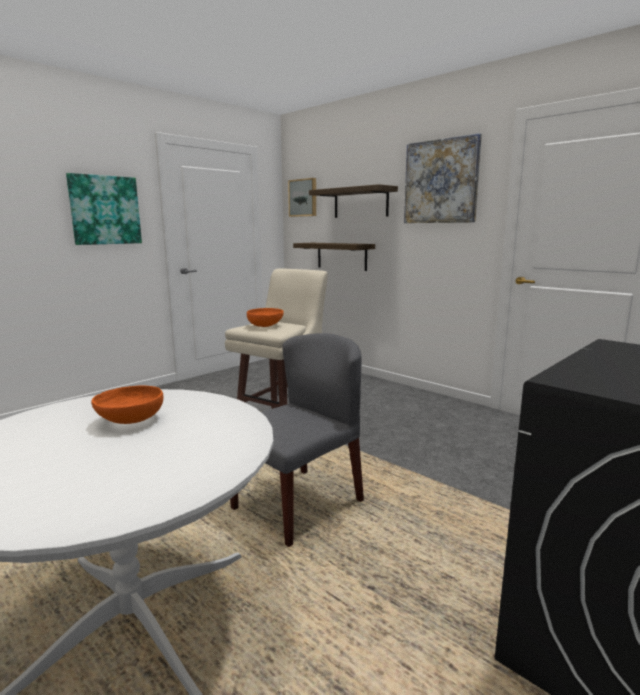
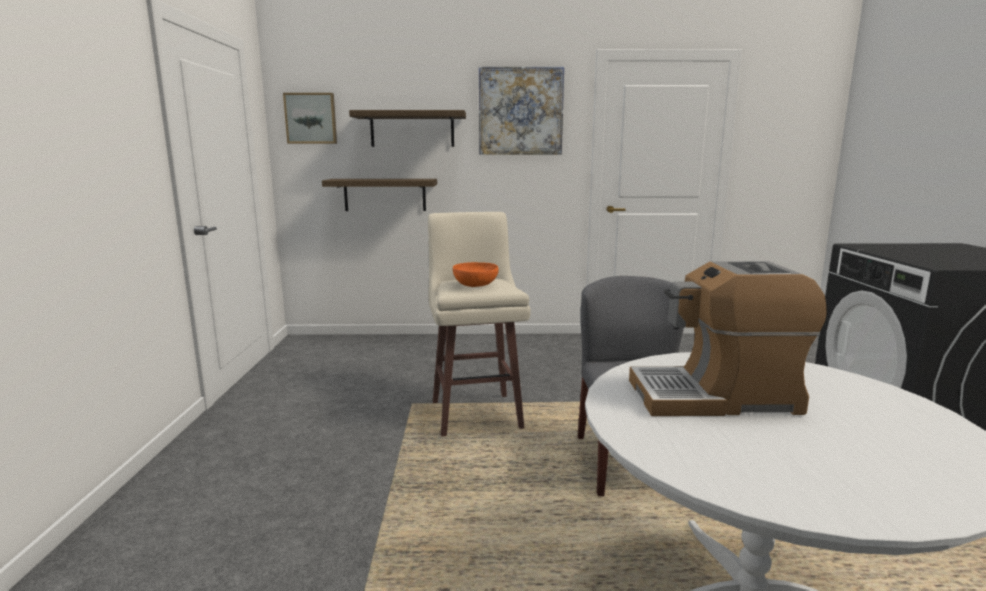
camera: 45 degrees left, 0 degrees up
picture [66,173,142,245] -> none
orange bowl [91,386,163,424] -> coffee machine [629,261,827,416]

